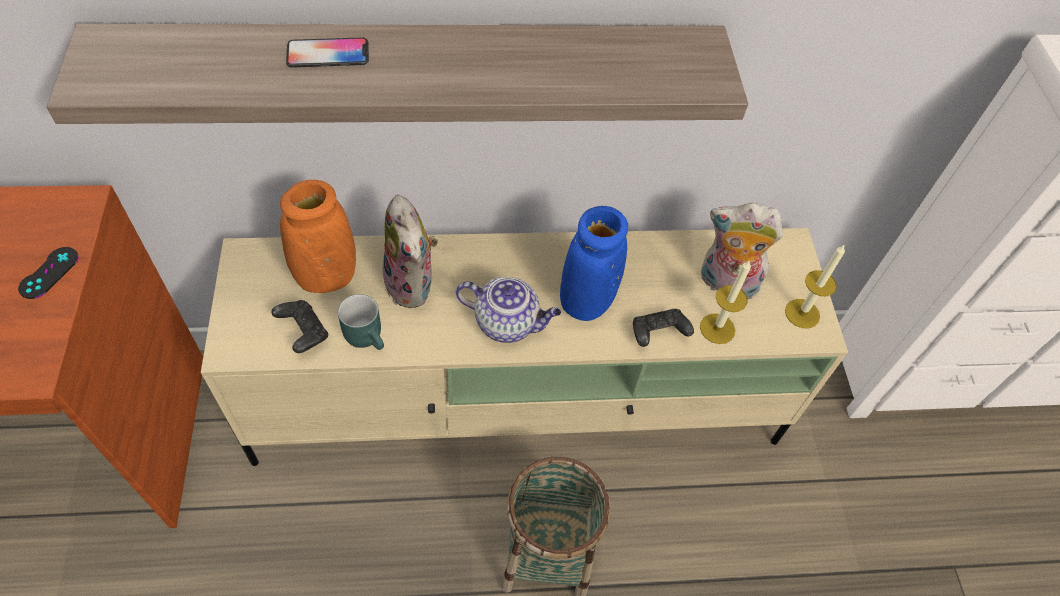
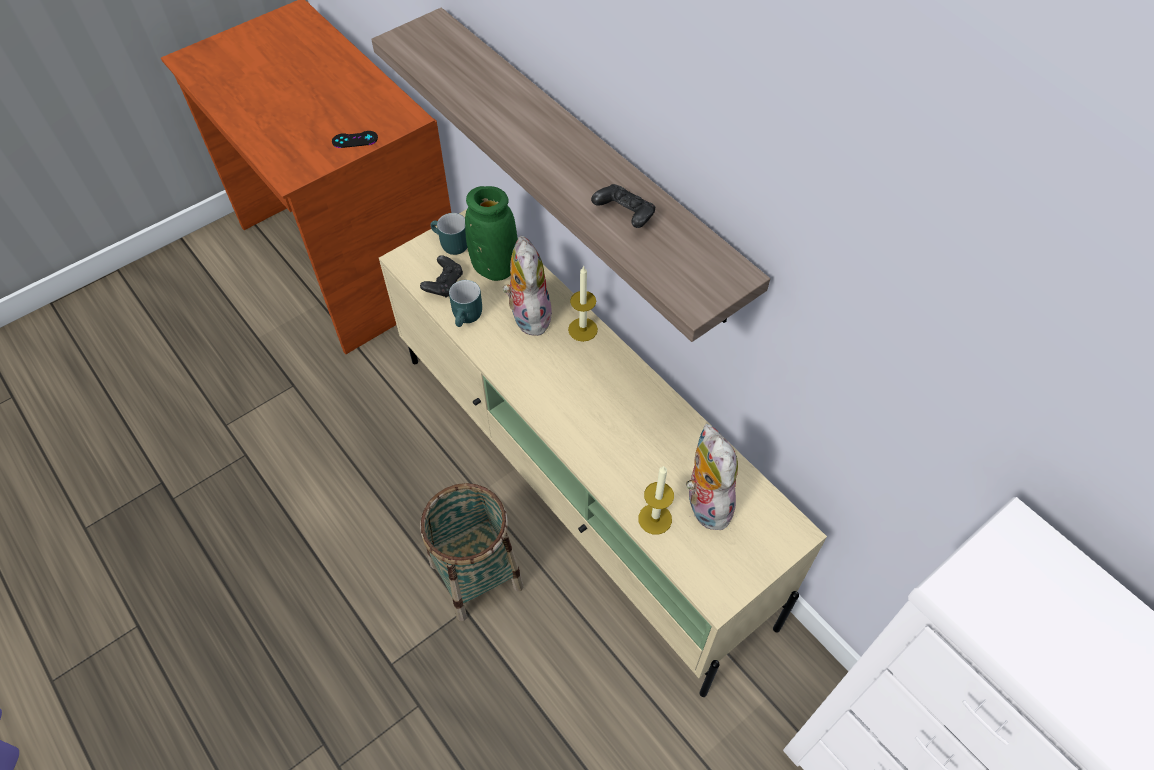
camera: 60 degrees right, 0 degrees up
orange vase [280,180,356,293] -> green vase [465,186,518,281]
phone [286,37,369,68] -> none
plush toy [383,194,438,308] -> plush toy turned 135 degrees clockwise [502,236,552,336]
teapot [456,277,561,343] -> none
blue vase [560,206,628,321] -> none
black game controller [633,309,694,347] -> black game controller moved to [591,184,655,228]
candle [785,244,845,329] -> candle moved to [568,265,598,342]
none -> turquoise mug [430,213,467,255]

